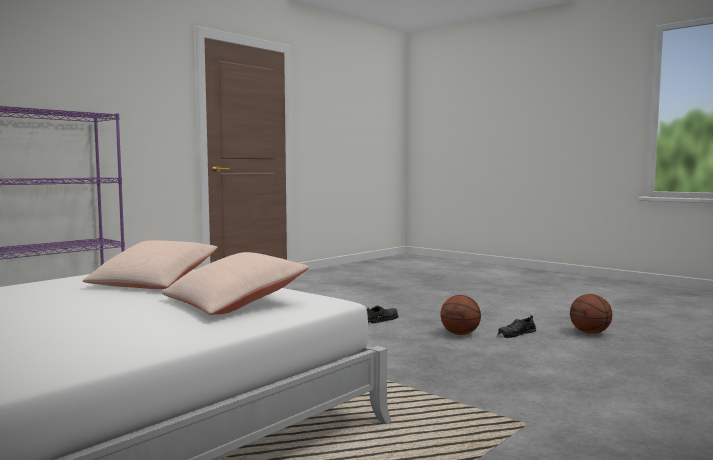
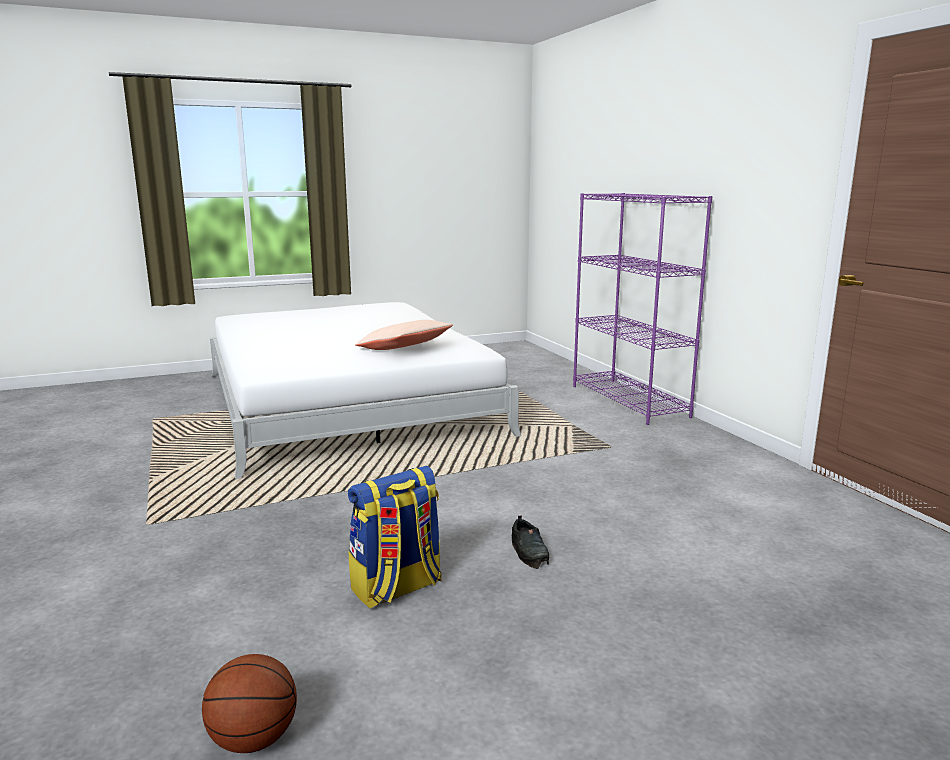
camera: 115 degrees right, 10 degrees up
beige pillow [162,252,309,315] -> none
basketball [441,295,481,335] -> backpack [348,466,442,609]
black shoe [497,315,536,338] -> none

